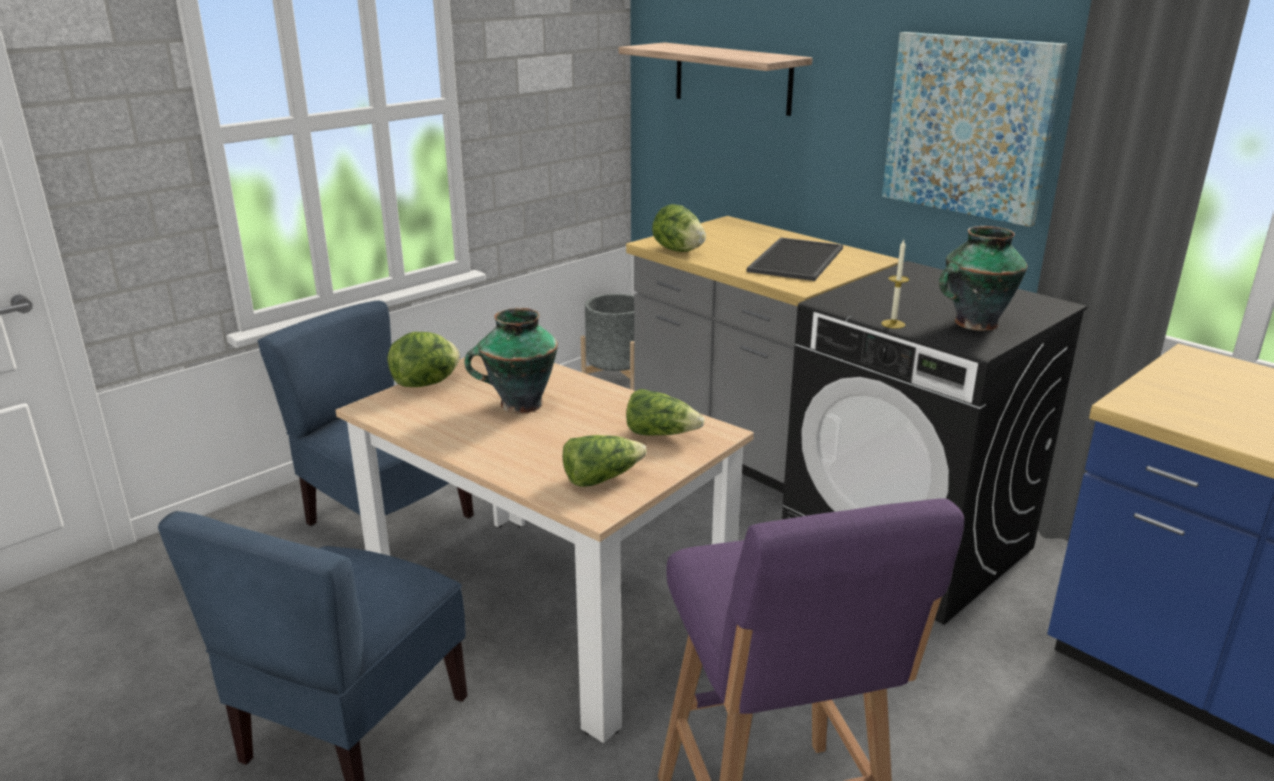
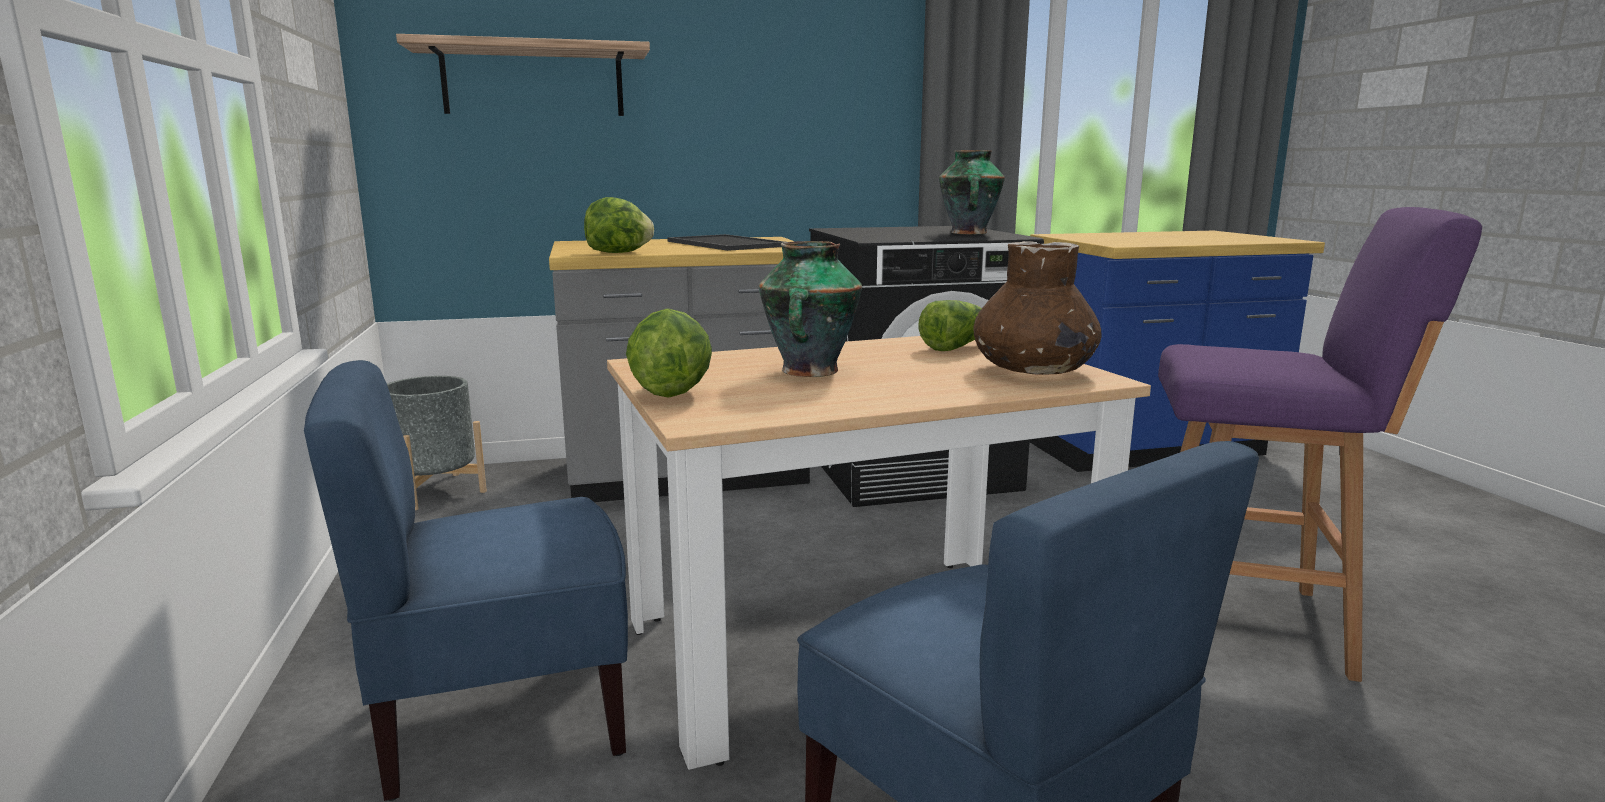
camera: 60 degrees left, 10 degrees down
lettuce [563,435,647,487] -> brown vase [973,241,1102,375]
candle [881,239,909,329] -> none
picture [882,32,1067,227] -> none

